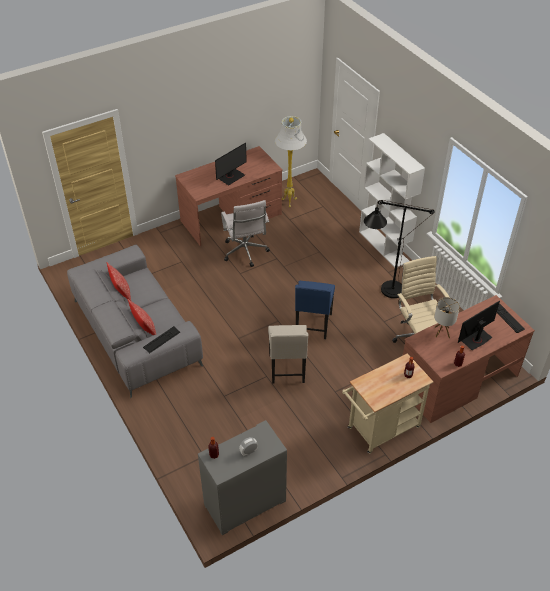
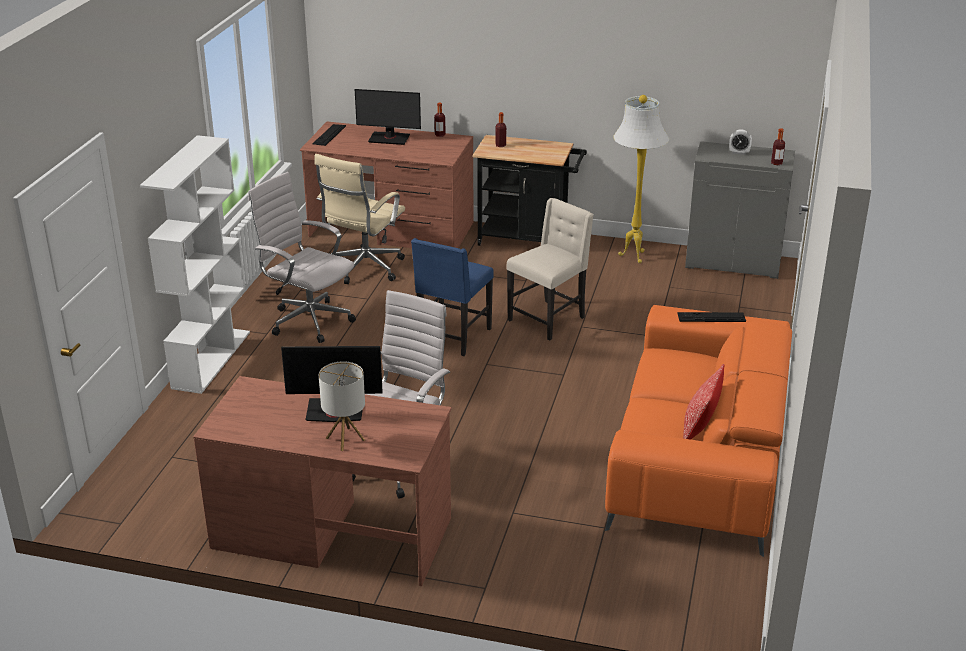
camera: 135 degrees left, 15 degrees down
grey sofa [67,245,203,398] -> orange sofa [605,305,792,557]
pillow [128,299,156,335] -> none
white floor lamp [275,116,307,207] -> white floor lamp moved to [613,95,669,263]
blue chair [295,281,335,339] -> blue chair turned 150 degrees clockwise [411,238,494,356]
beige cart [342,353,434,454] -> black cart [472,135,587,246]
black floor lamp [364,200,435,298] -> white office chair [248,172,356,343]
table lamp [434,297,460,338] -> table lamp moved to [319,361,365,451]

